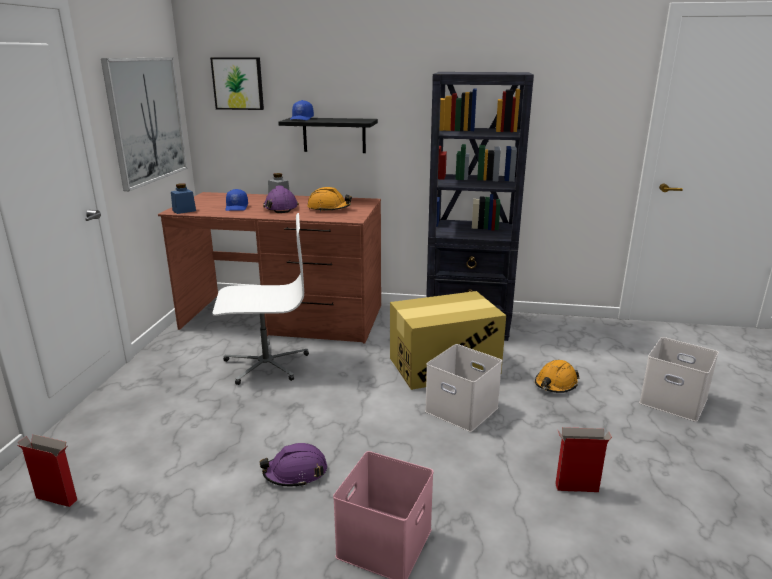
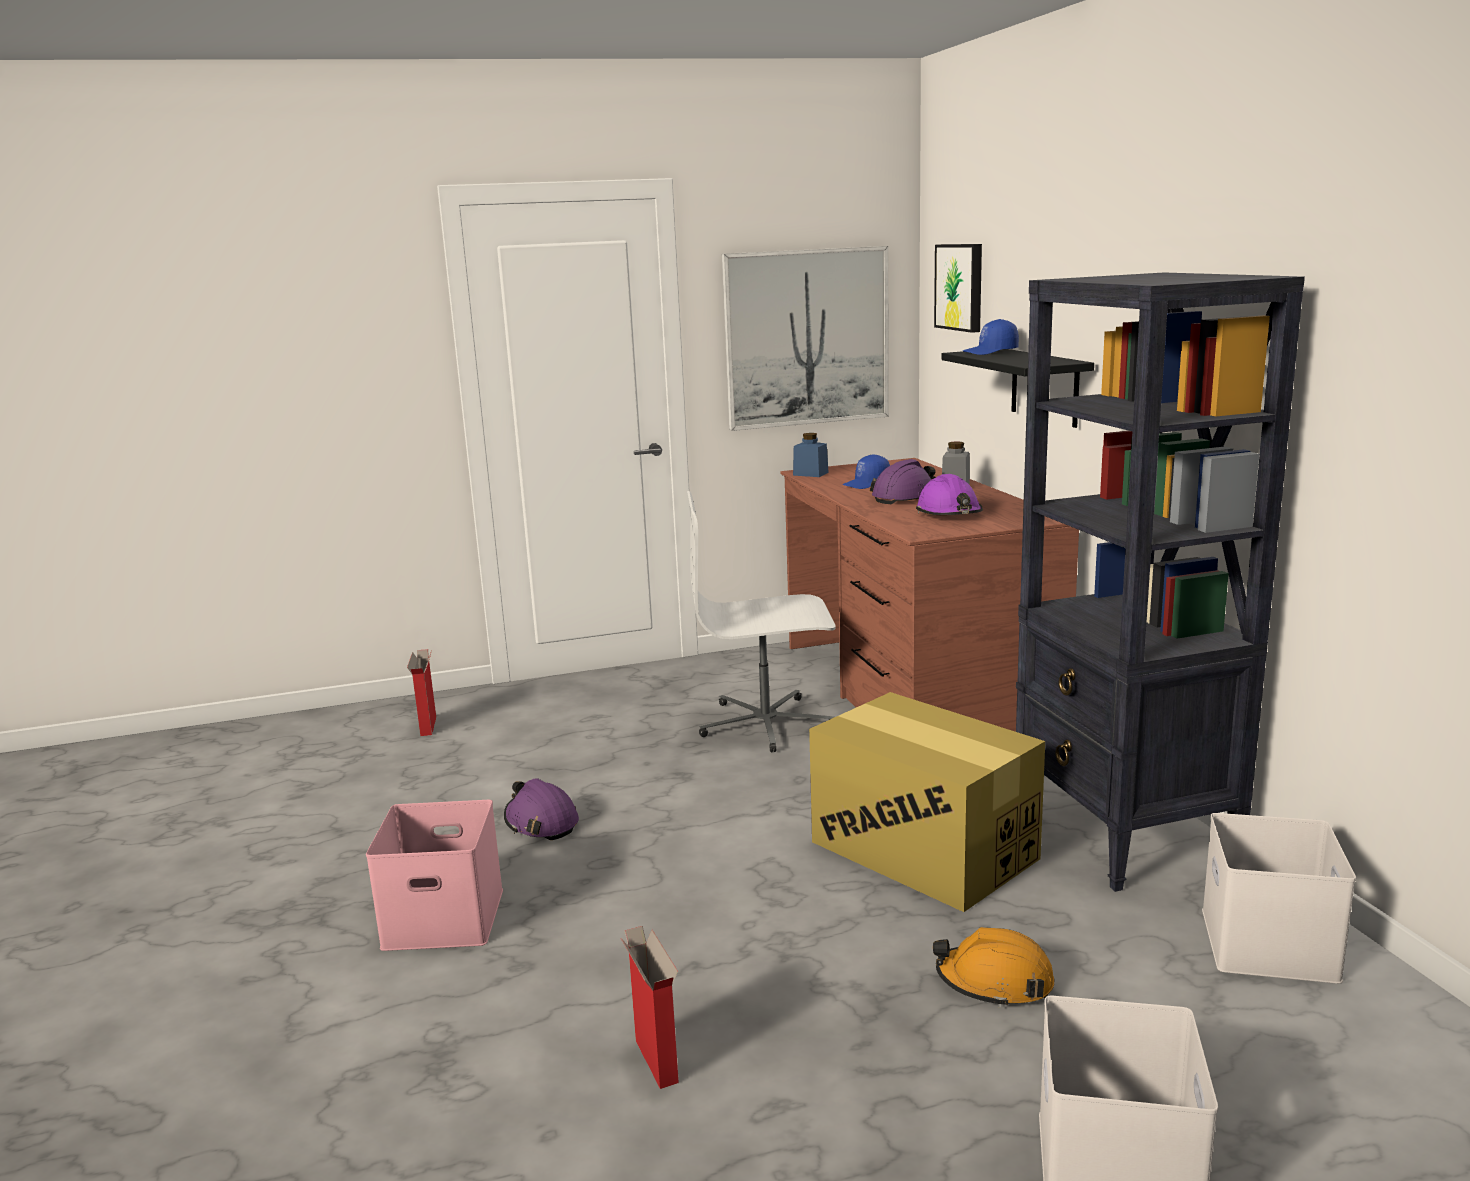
camera: 65 degrees right, 5 degrees down
white office chair [213,213,309,385] -> white office chair turned 120 degrees clockwise [687,491,836,752]
orange hard hat [307,187,352,212] -> purple hard hat [916,474,983,515]
white storage box [425,344,502,432] -> white storage box moved to [1202,813,1356,984]

